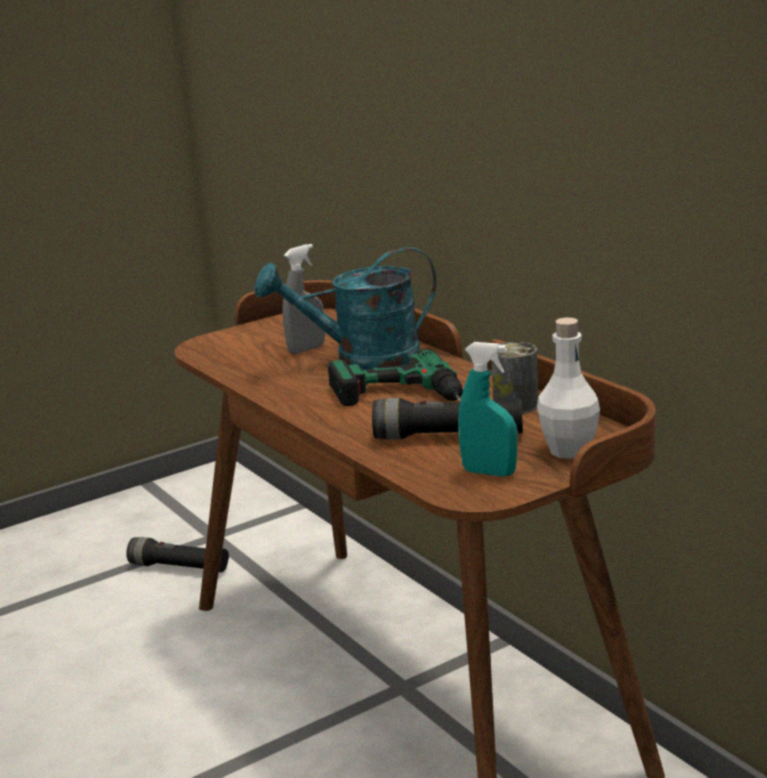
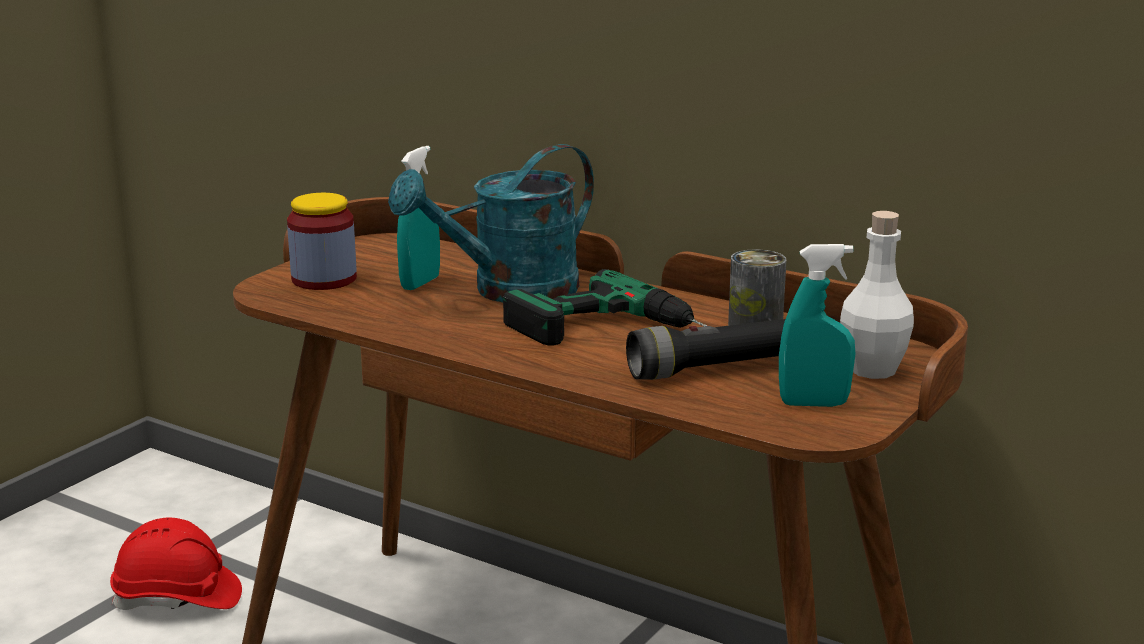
camera: 25 degrees left, 0 degrees up
black flashlight [126,537,229,572] -> red hard hat [110,517,242,610]
grey spray bottle [283,244,325,354] -> turquoise spray bottle [397,146,440,290]
none -> jar [287,193,357,290]

